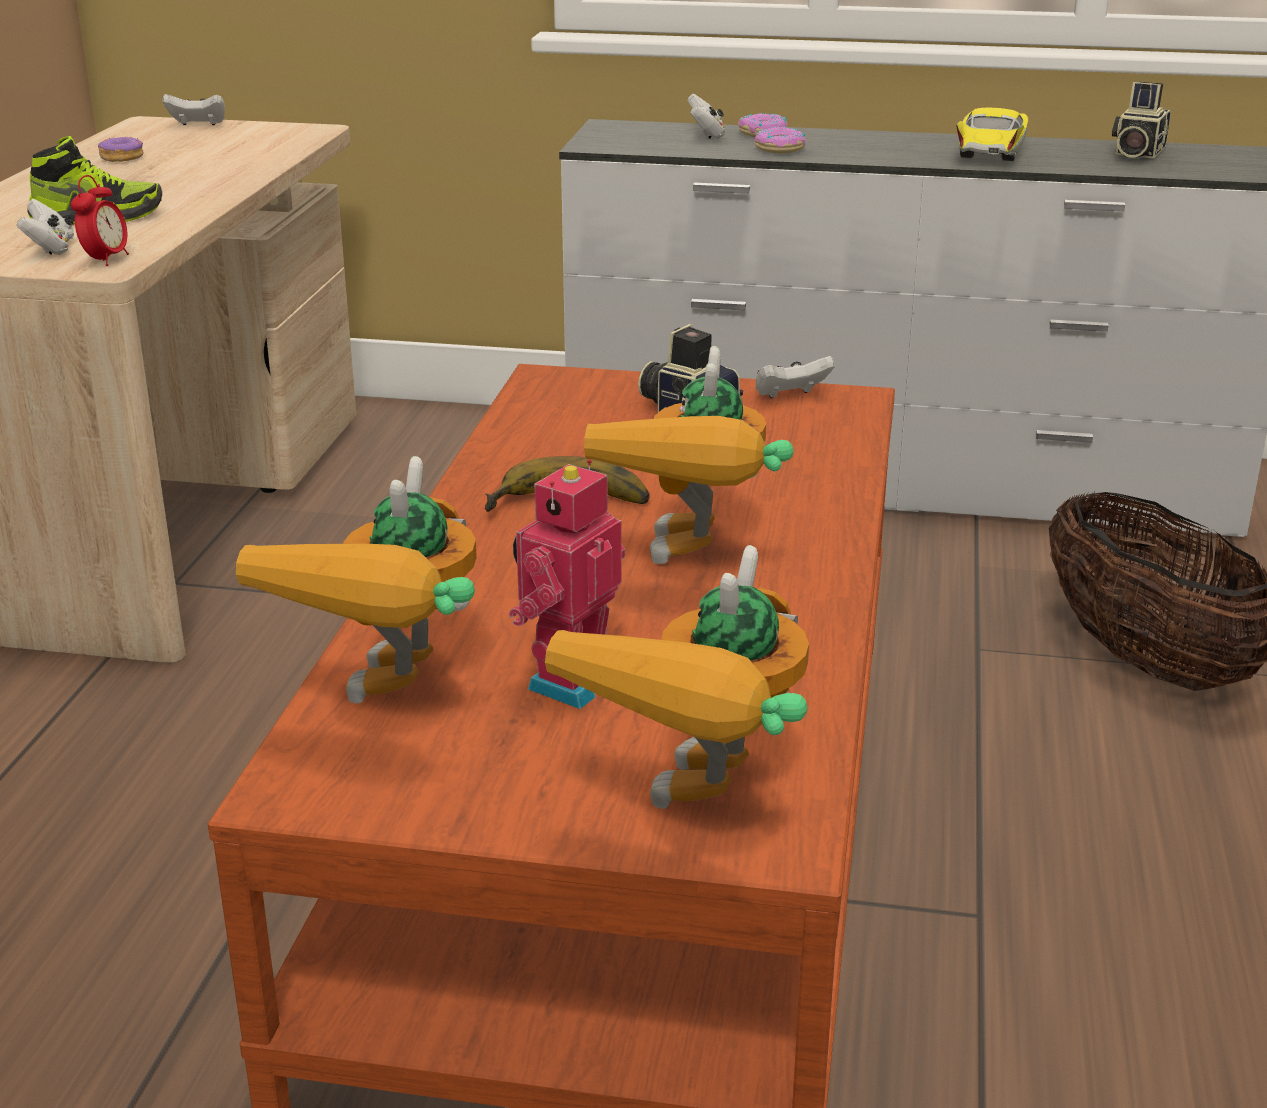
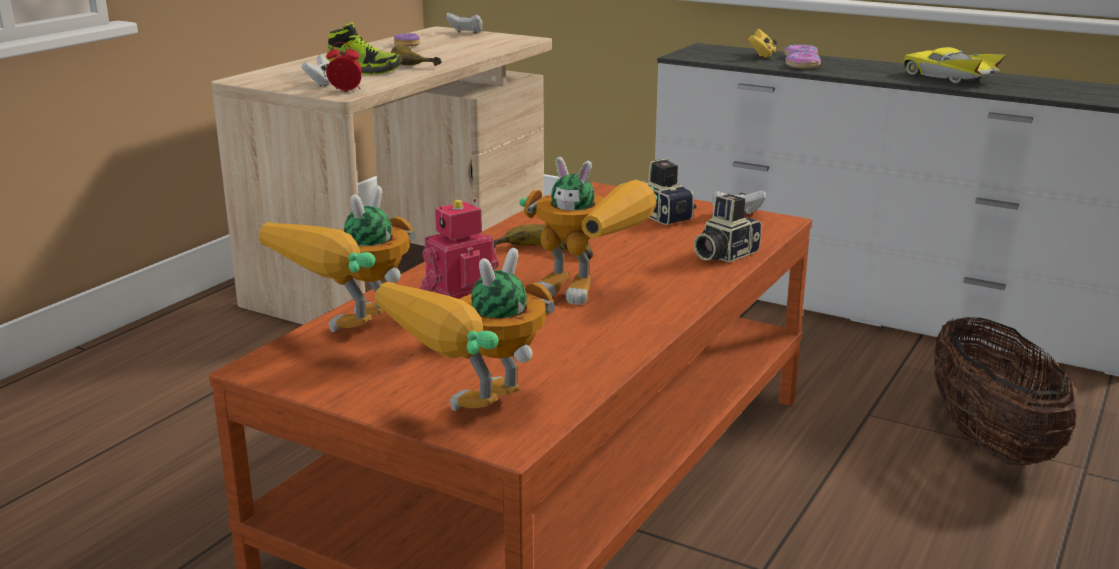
camera: 20 degrees right, 5 degrees down
alarm clock [71,175,129,266] -> alarm clock turned 120 degrees counterclockwise [326,42,362,92]
toy robot [584,346,794,564] -> toy robot turned 90 degrees counterclockwise [519,157,657,305]
white game controller [688,94,725,139] -> yellow game controller [748,29,777,58]
yellow toy car [956,108,1028,161] -> yellow toy car turned 75 degrees counterclockwise [903,47,1007,84]
camera [1112,82,1171,159] -> camera moved to [694,194,762,263]
none -> banana [391,45,442,66]

